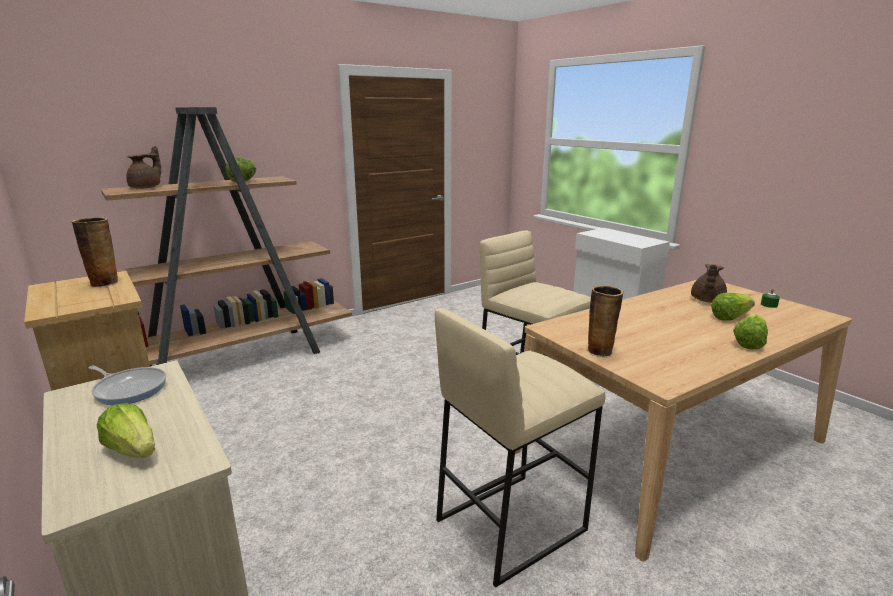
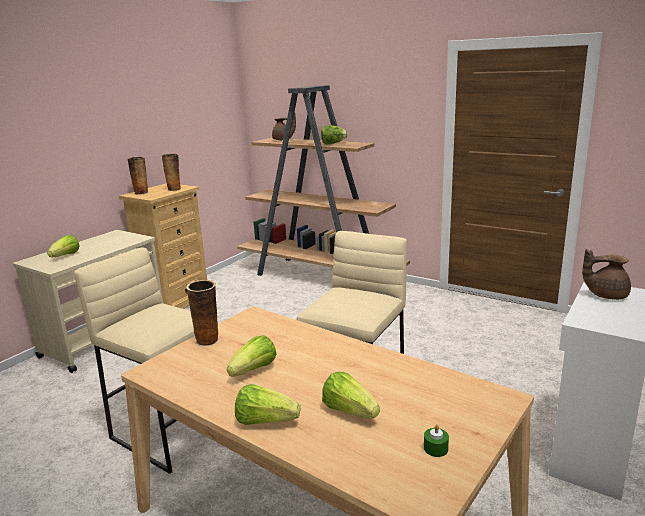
camera: 70 degrees right, 0 degrees up
frying pan [88,365,166,405] -> none
brown teapot [691,264,727,303] -> brown teapot moved to [582,249,631,300]
none -> vase [127,156,149,195]
none -> lettuce [227,335,277,377]

